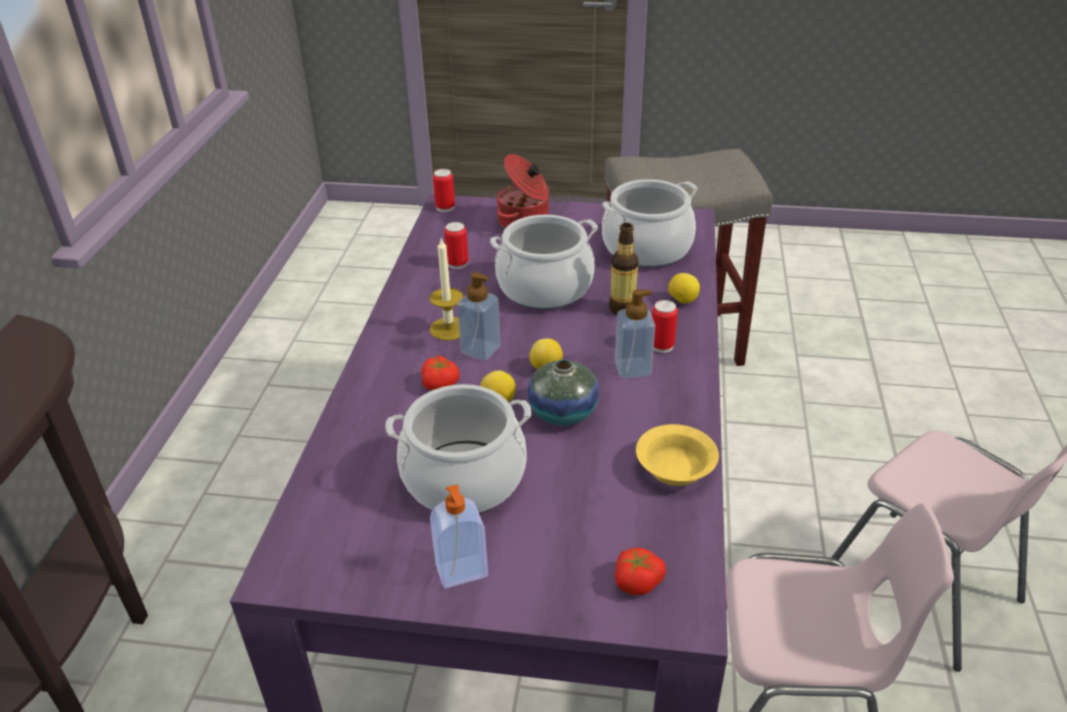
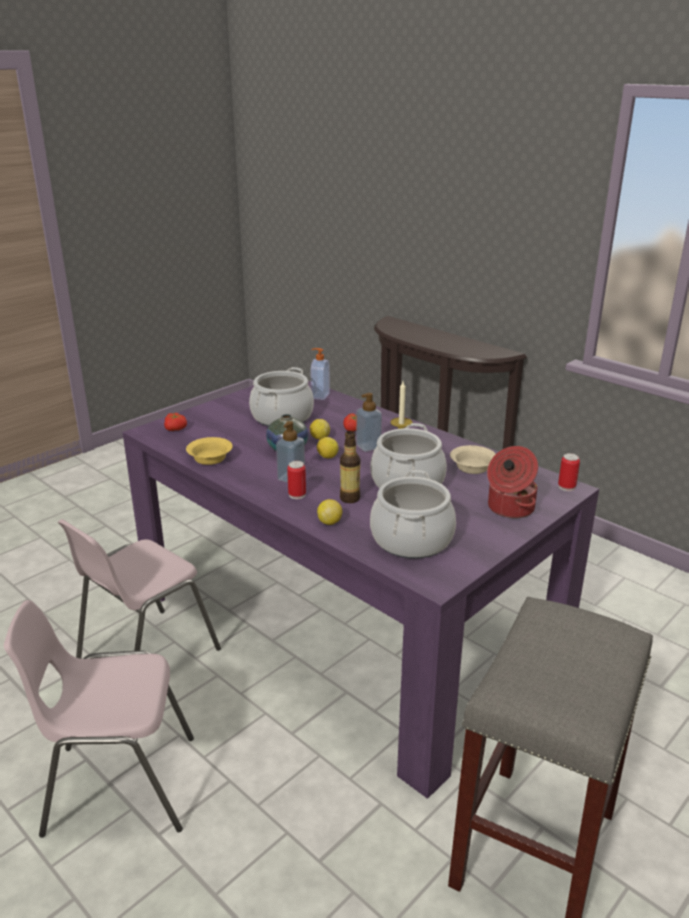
camera: 125 degrees right, 10 degrees down
soap dispenser [430,484,488,588] -> soap dispenser moved to [311,348,330,400]
can [444,222,468,269] -> beige bowl [450,445,496,474]

